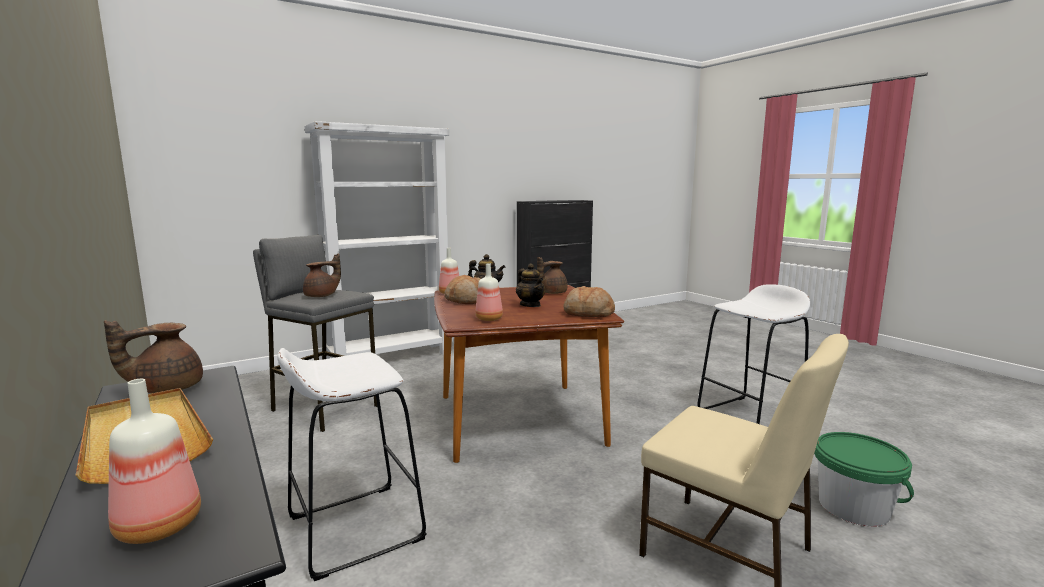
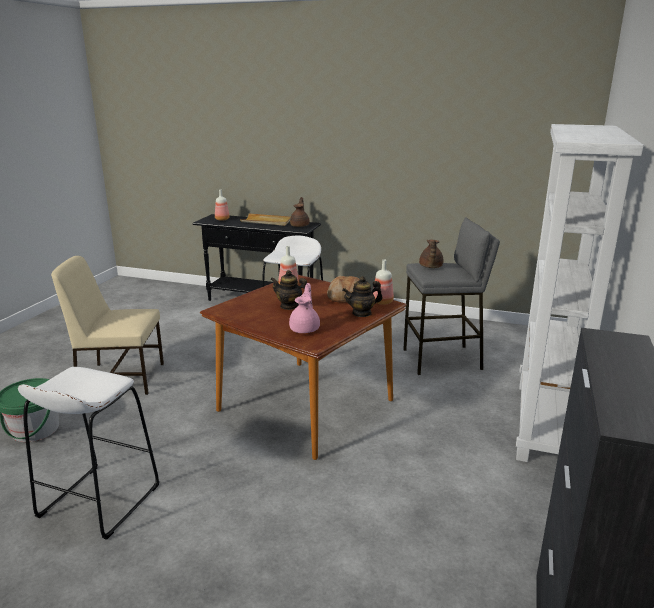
camera: 140 degrees right, 10 degrees up
brown teapot [537,257,568,294] -> pink teapot [289,283,320,333]
bread [563,286,615,317] -> none

